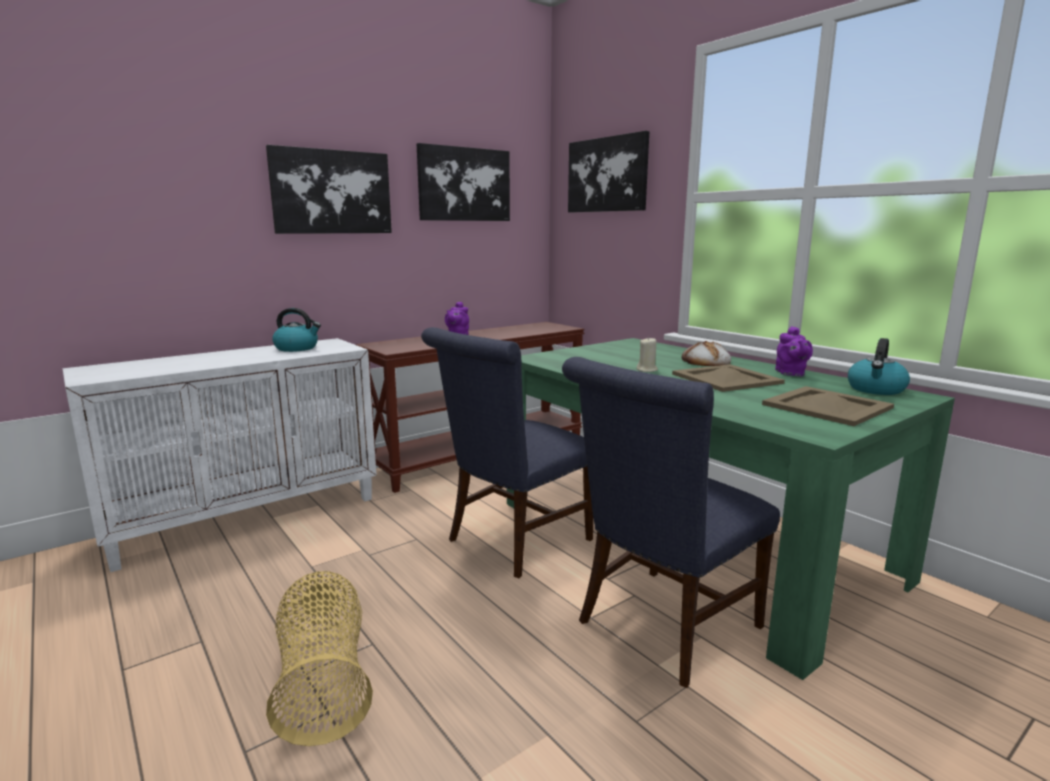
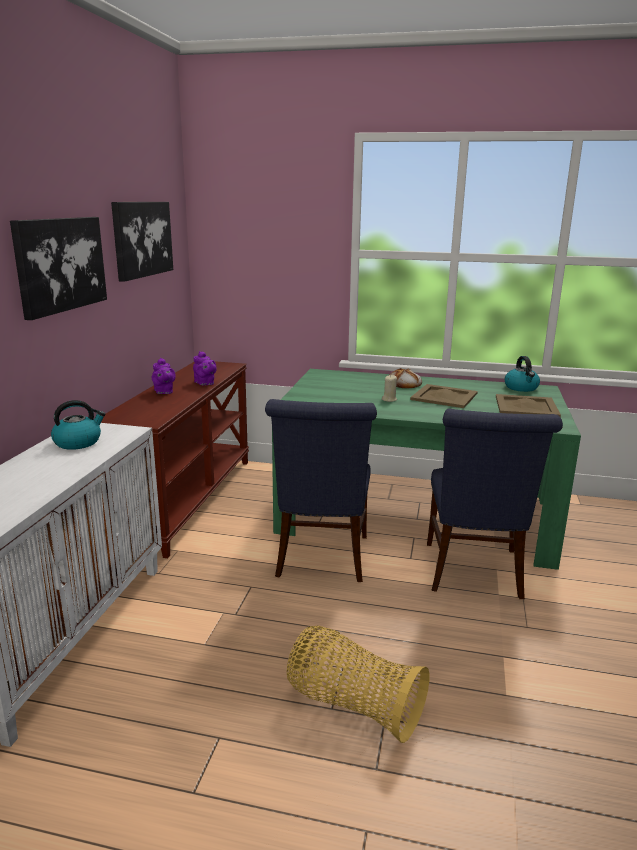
camera: 40 degrees left, 5 degrees up
picture [568,131,649,213] -> none
purple teapot [775,326,813,377] -> purple teapot moved to [193,351,217,385]

